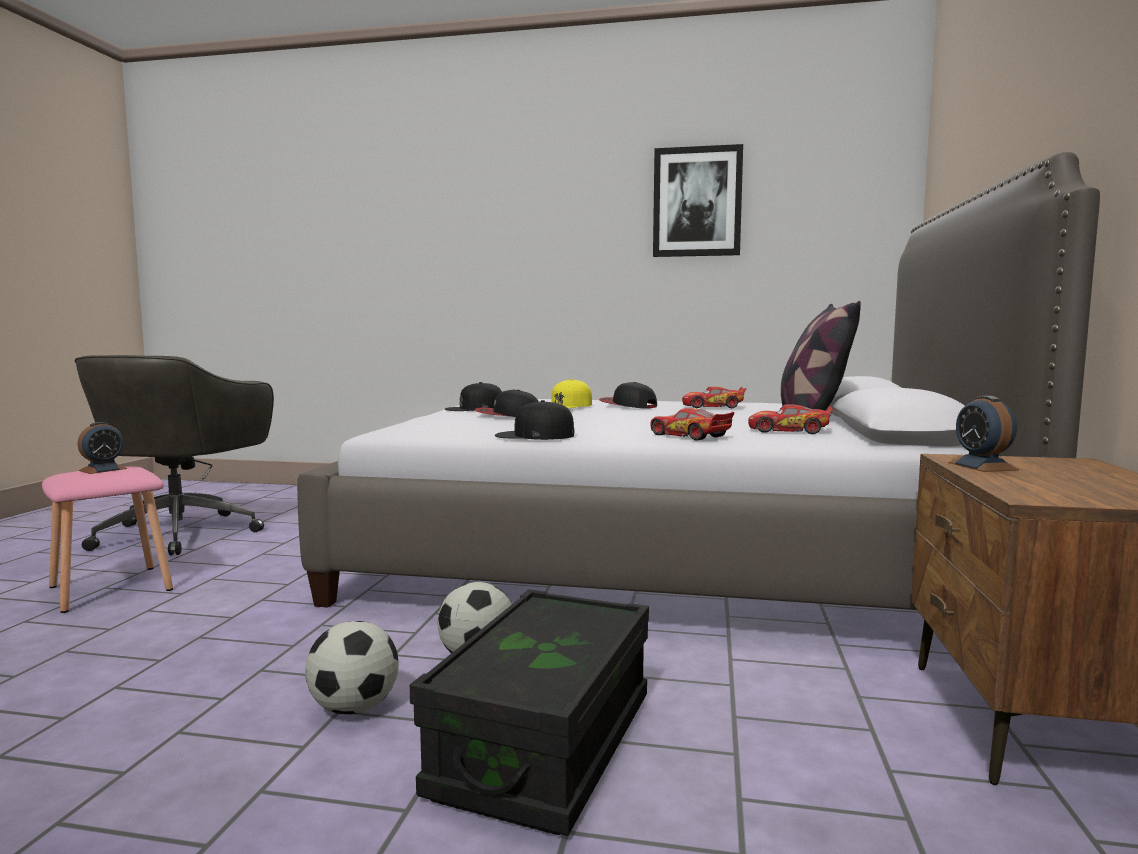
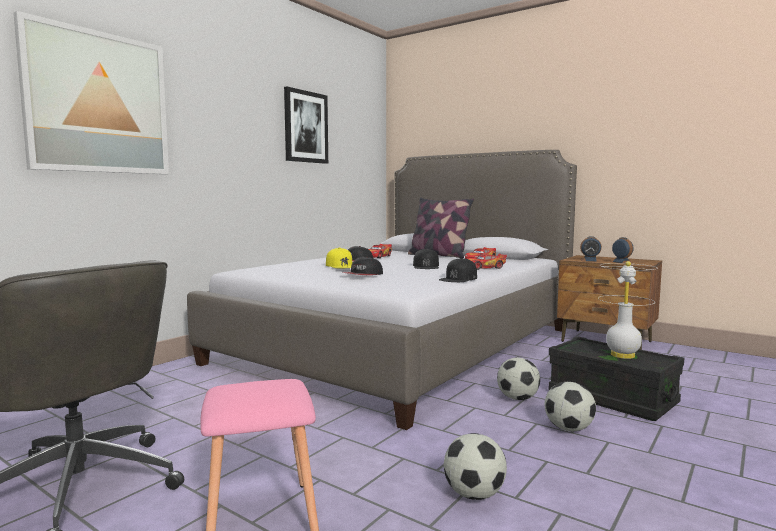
camera: 65 degrees left, 0 degrees up
alarm clock [77,422,127,474] -> alarm clock moved to [610,237,634,263]
black cap [445,382,502,411] -> black cap moved to [413,248,439,269]
none -> picture [13,11,169,174]
none -> football [444,433,507,500]
none -> white table lamp [598,261,657,359]

